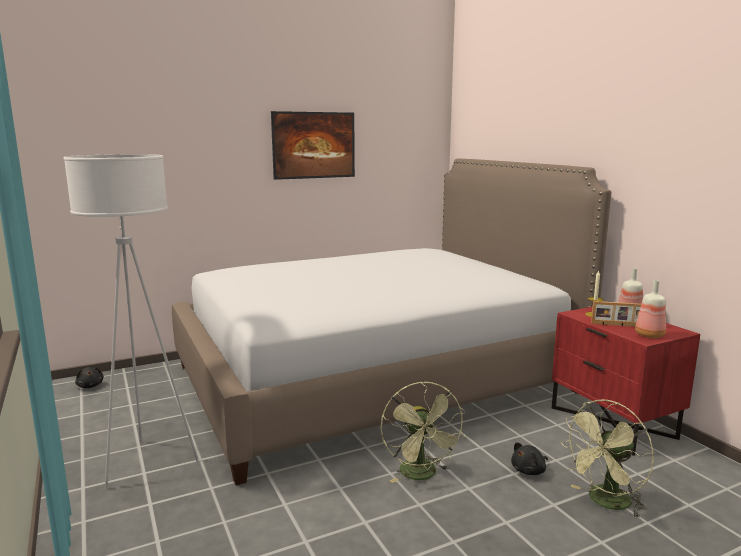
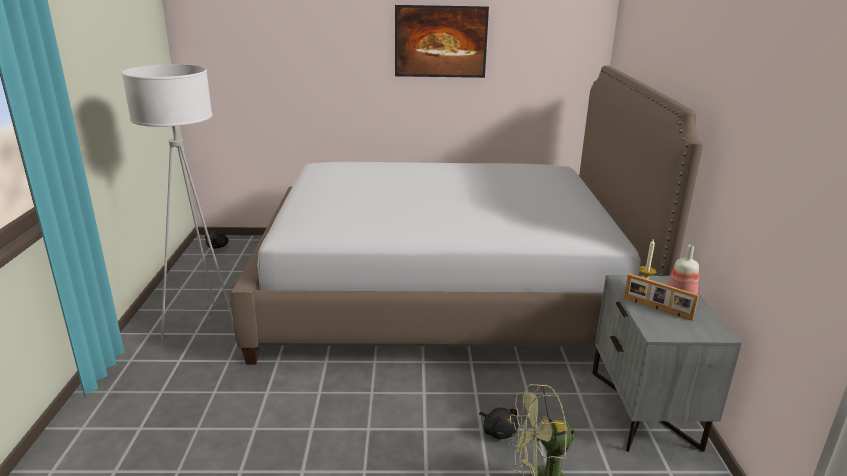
camera: 25 degrees right, 10 degrees up
green fan [381,382,466,483] -> none
black plush toy [511,442,548,475] -> black plush toy turned 120 degrees counterclockwise [479,408,518,439]
red nightstand [552,307,700,455] -> grey nightstand [592,275,742,452]
bottle [635,280,666,338] -> none

